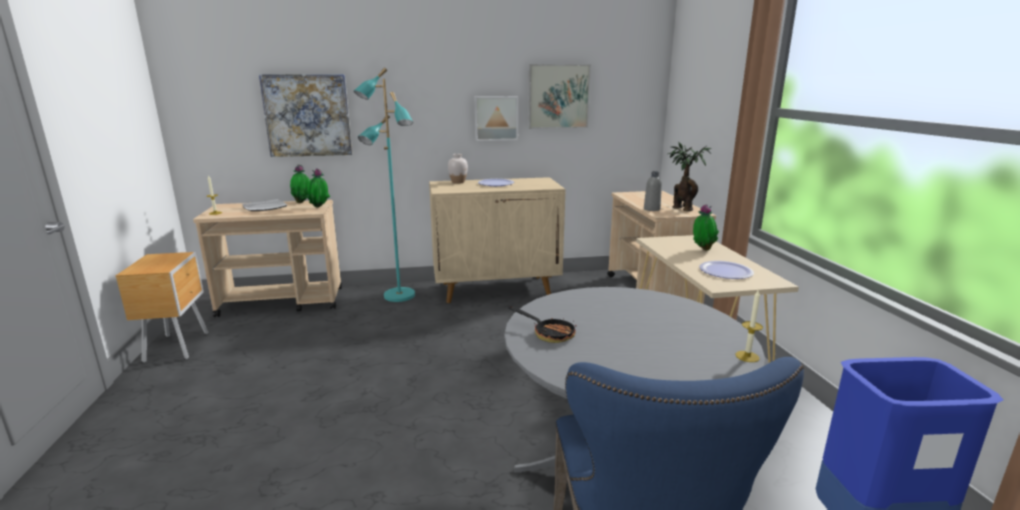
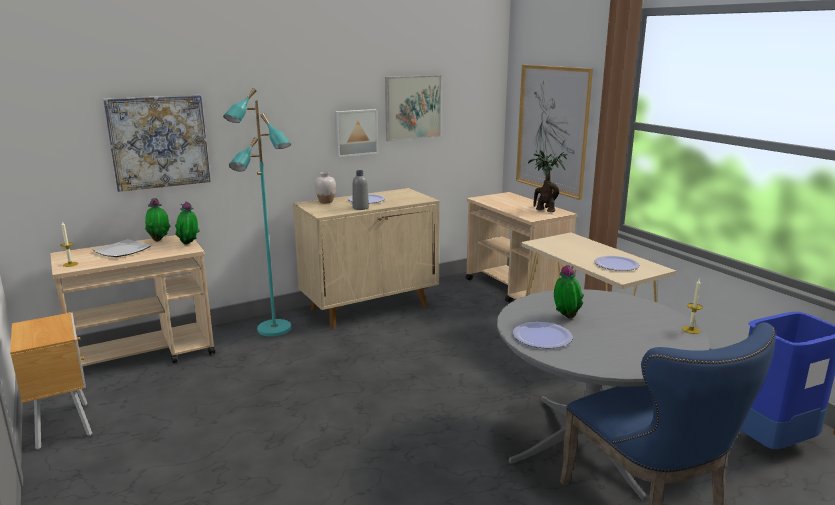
camera: 20 degrees left, 0 degrees up
frying pan [508,306,576,343] -> plate [513,322,573,349]
grey bottle [644,171,662,211] -> grey bottle moved to [353,170,369,210]
potted plant [693,204,719,251] -> potted plant moved to [554,265,584,318]
none -> picture [516,65,593,200]

